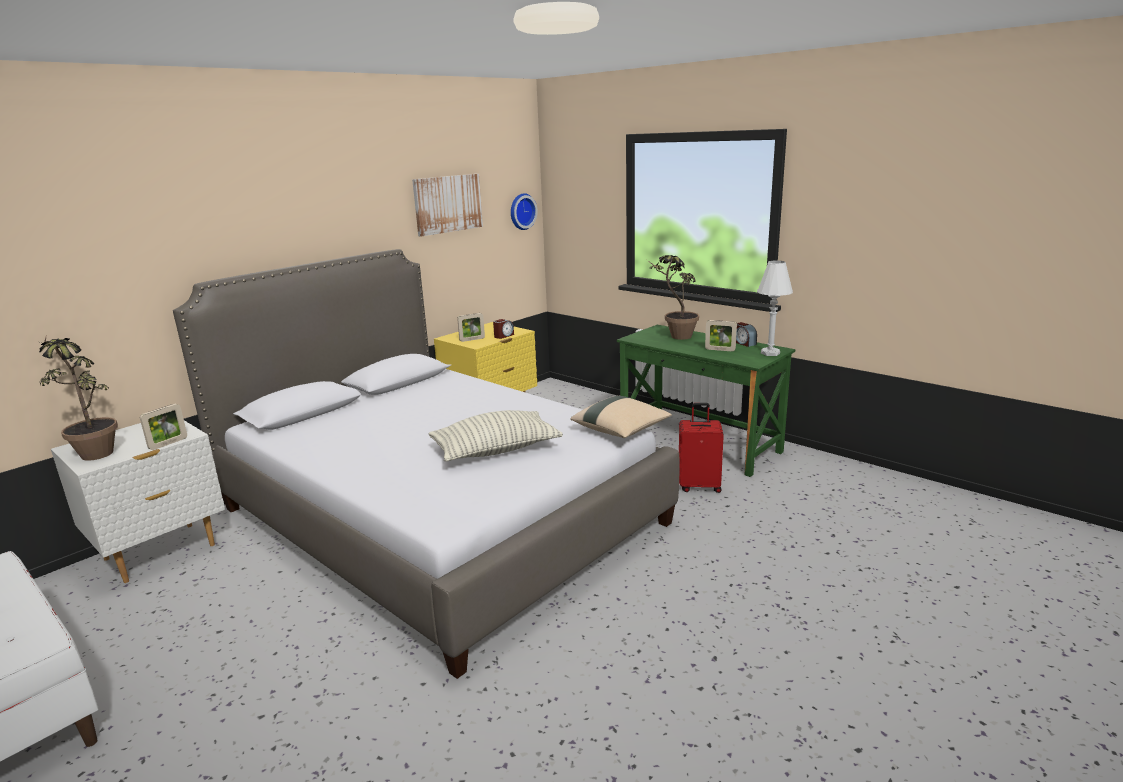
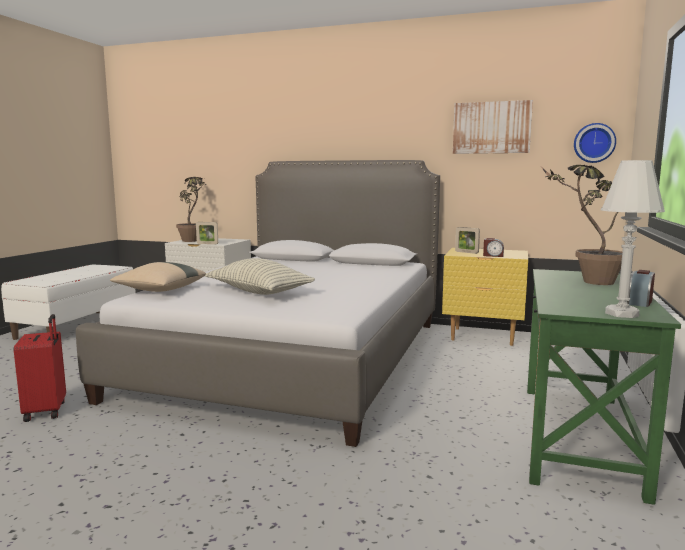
camera: 65 degrees right, 10 degrees down
beige pillow [570,396,672,438] -> beige pillow moved to [110,262,206,292]
red suitcase [679,403,724,493] -> red suitcase moved to [14,314,66,422]
picture frame [705,320,737,351] -> none

